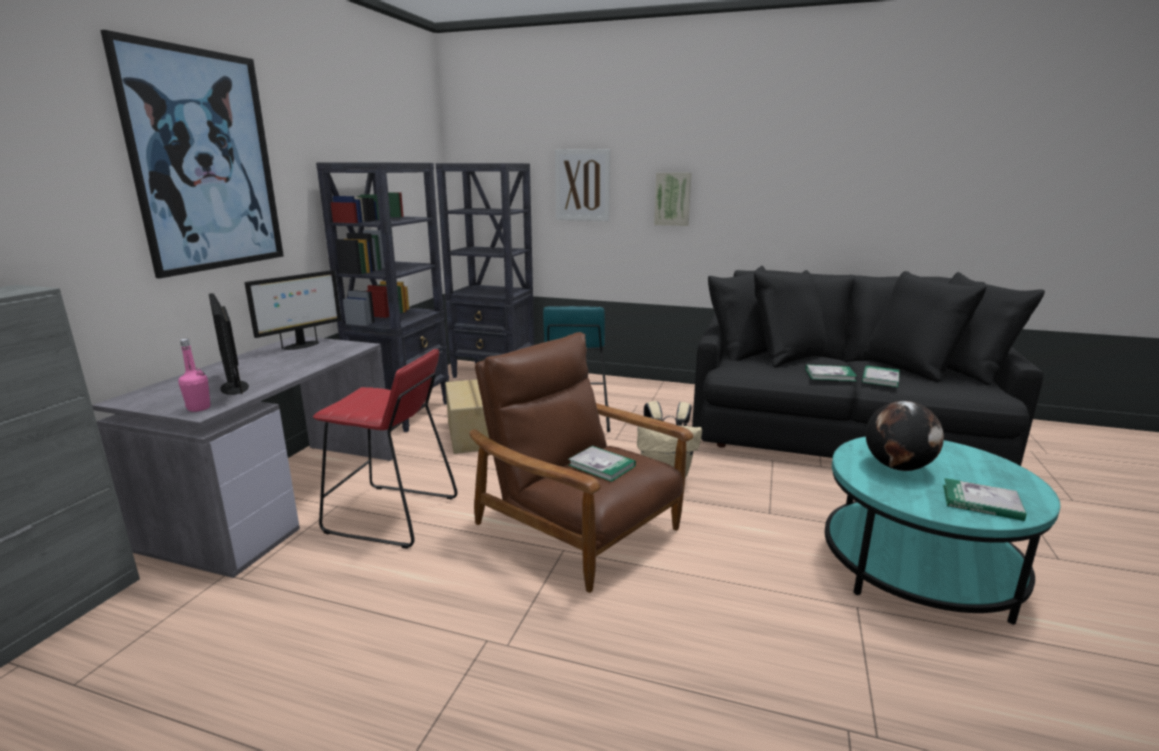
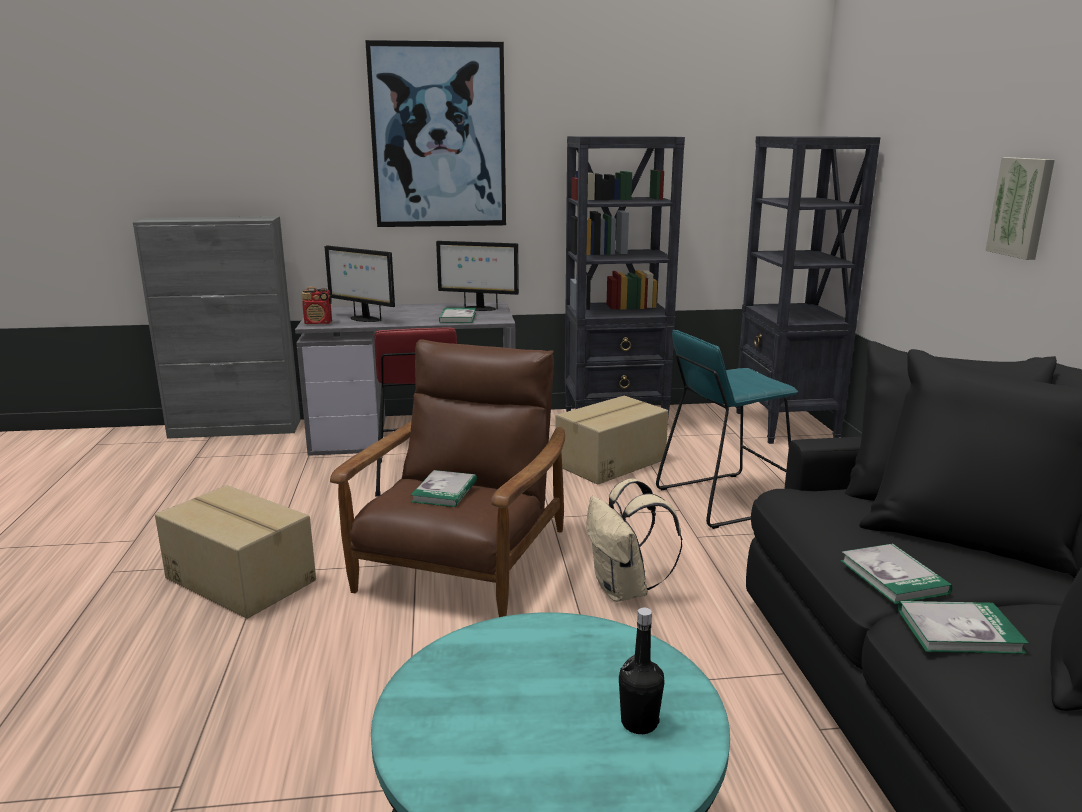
camera: 65 degrees right, 0 degrees up
pink bottle [178,339,211,412] -> radio [301,287,332,324]
monitor [209,293,249,395] -> monitor turned 90 degrees counterclockwise [325,246,395,322]
picture [555,149,610,221] -> none
globe [866,401,944,471] -> none
book [943,478,1027,521] -> book moved to [439,308,476,323]
none -> cardboard box [155,485,316,619]
none -> black bottle [619,608,665,734]

